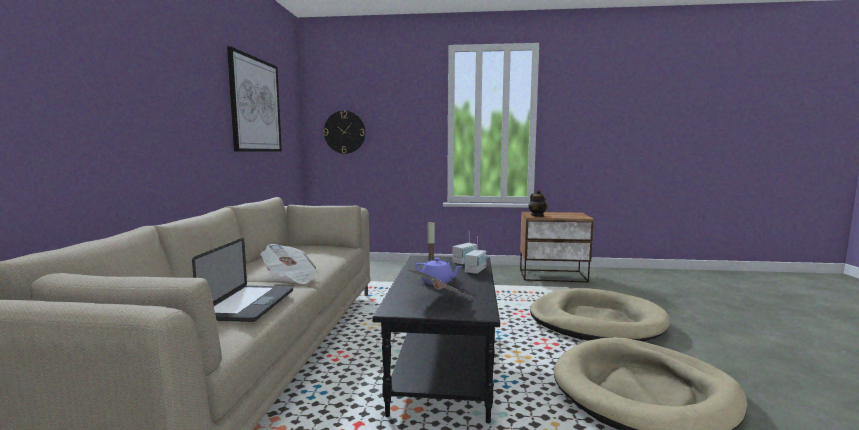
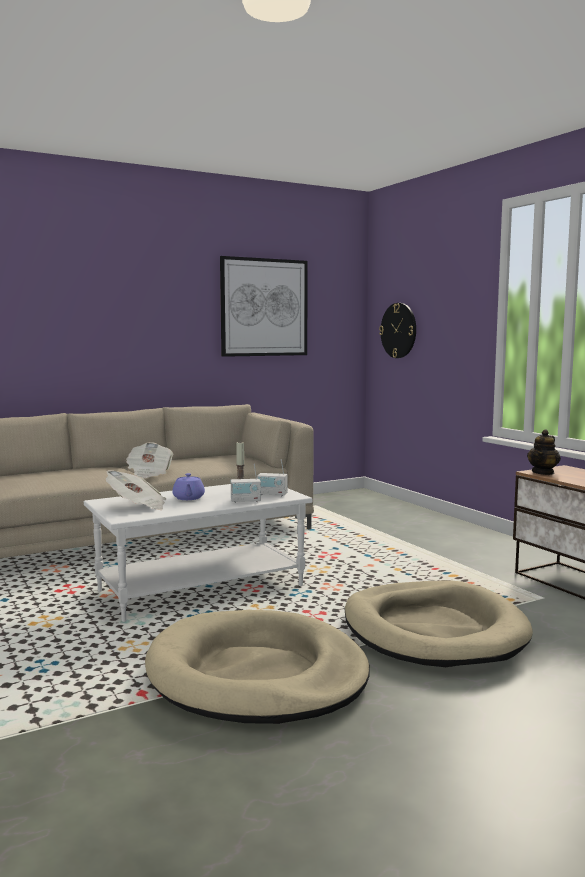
camera: 55 degrees right, 0 degrees up
laptop [192,238,293,322] -> none
black coffee table [373,256,500,423] -> white coffee table [84,484,313,622]

